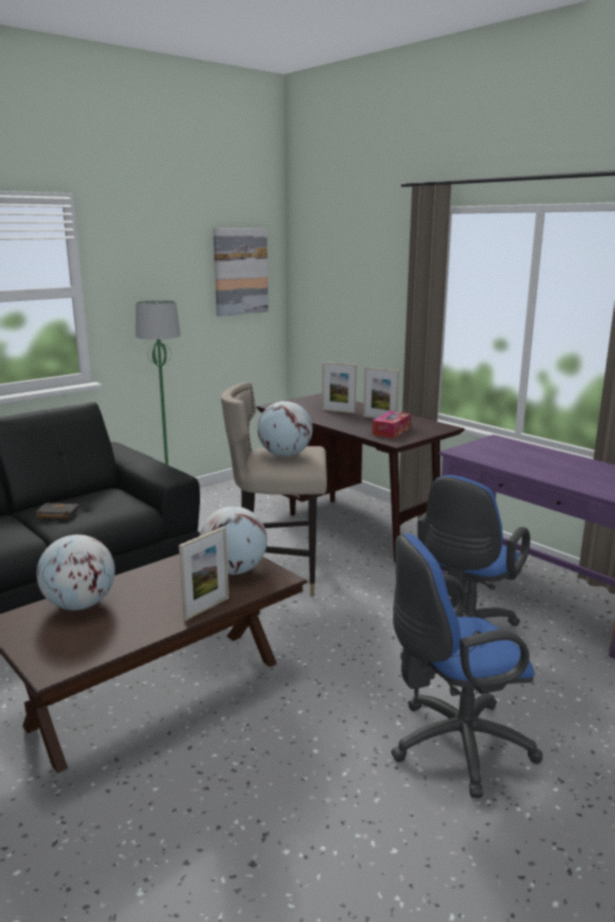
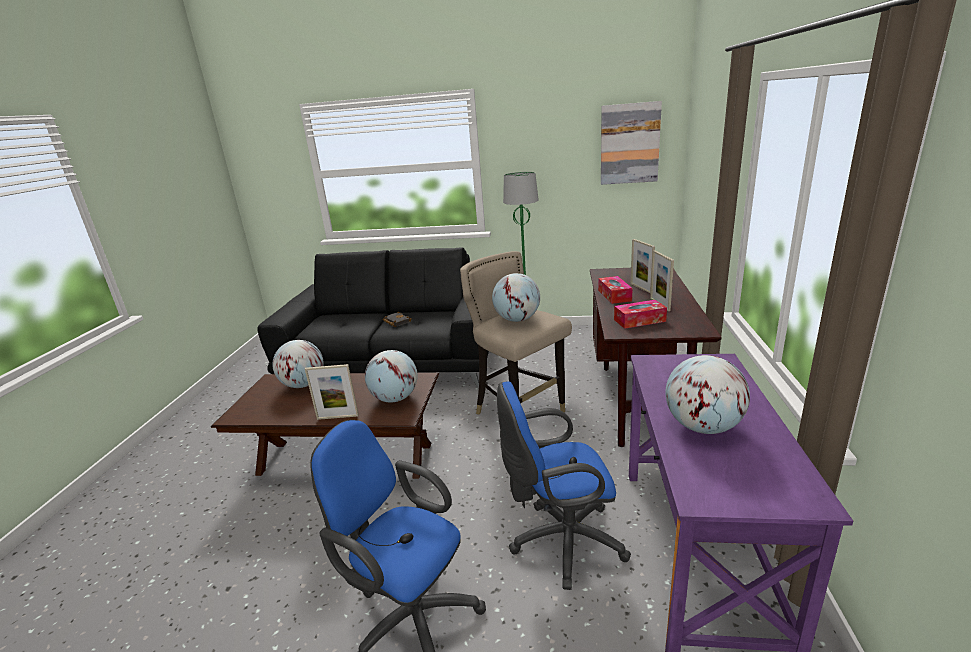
camera: 50 degrees right, 5 degrees up
none -> tissue box [598,276,633,304]
none -> globe [665,355,750,434]

